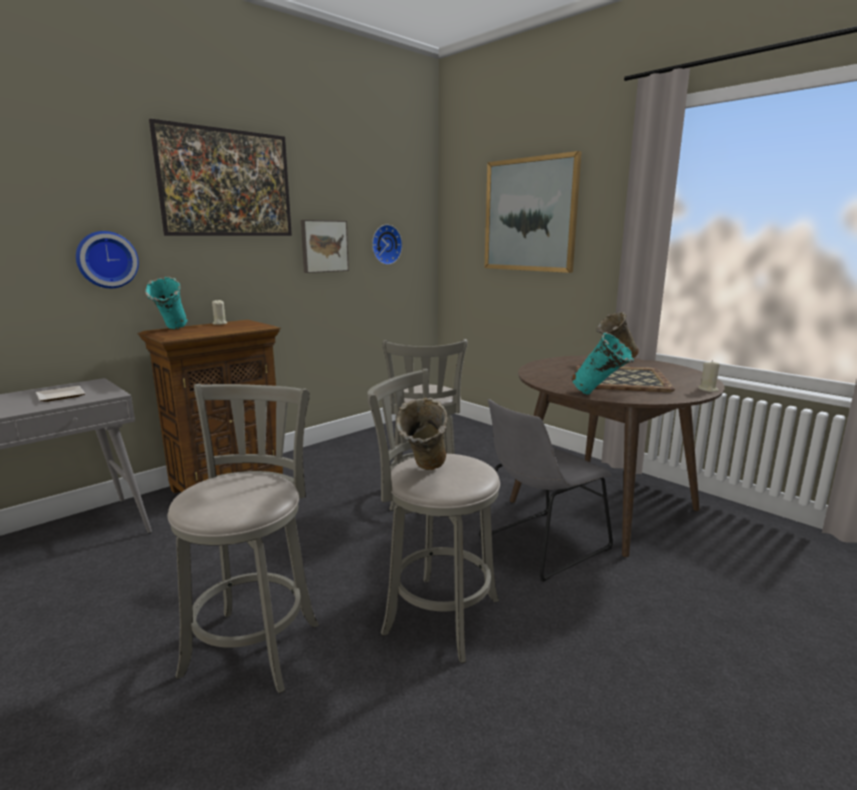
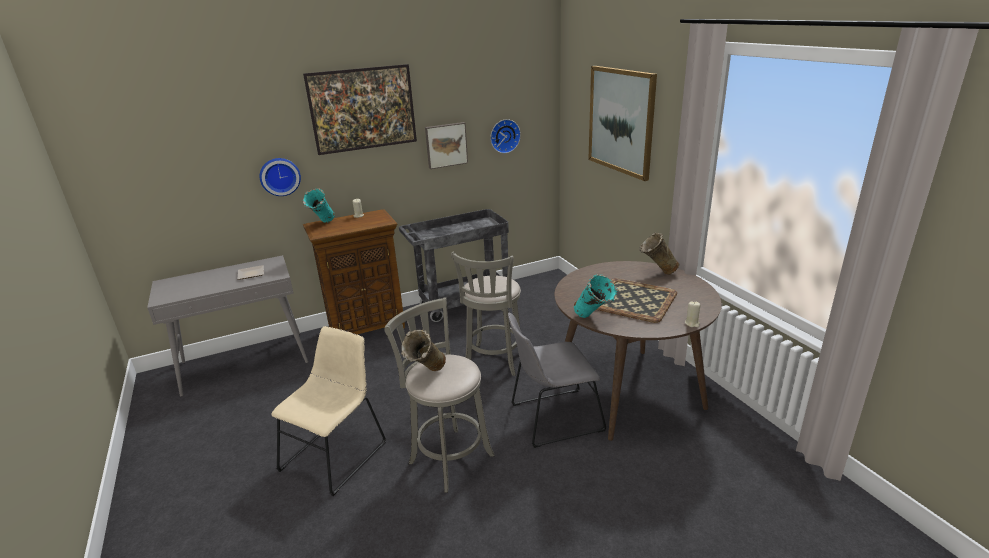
camera: 20 degrees right, 10 degrees up
grey stool [168,384,319,694] -> beige chair [271,326,386,496]
none -> grey cart [399,209,509,322]

